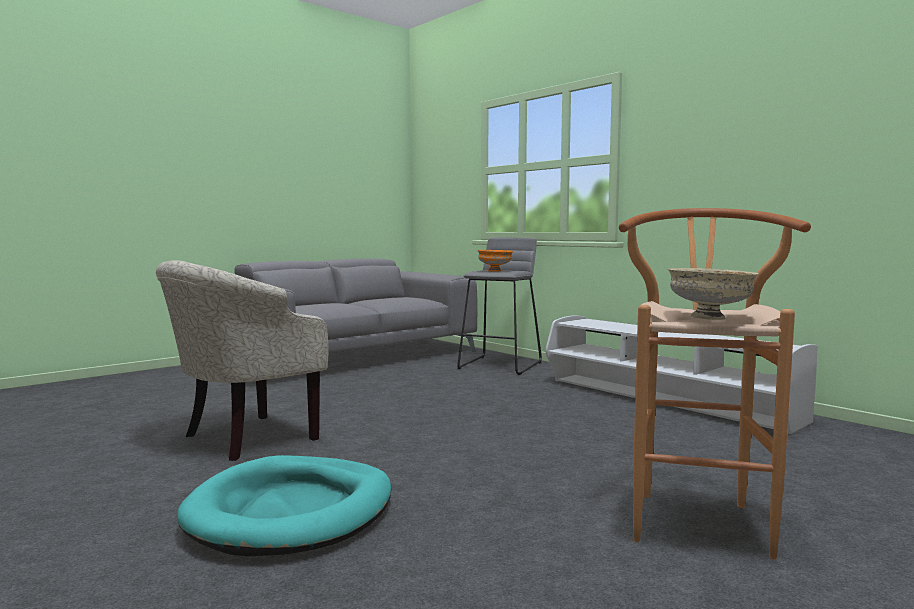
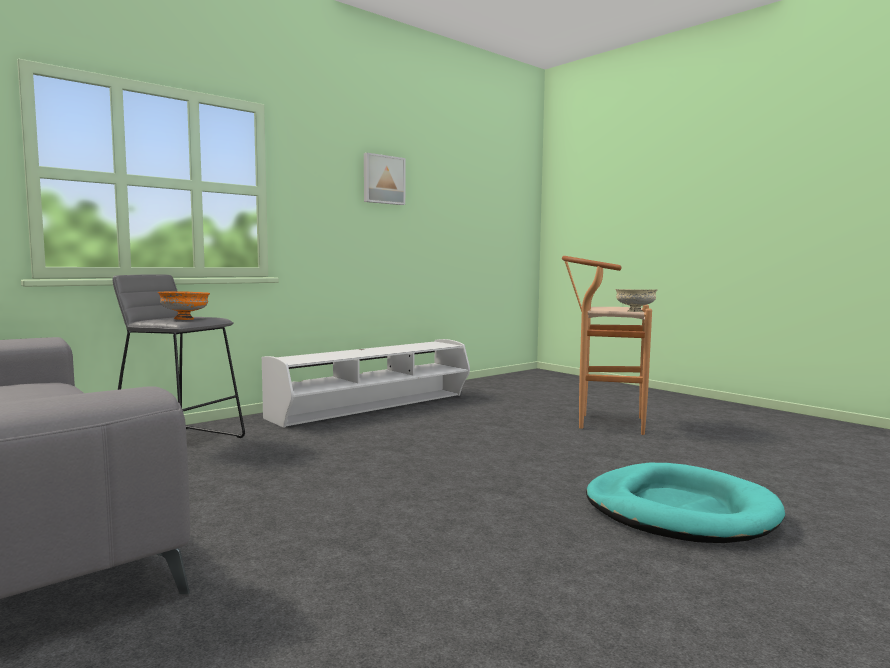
camera: 90 degrees left, 0 degrees up
beige armchair [156,260,328,461] -> none
none -> picture [364,153,405,205]

